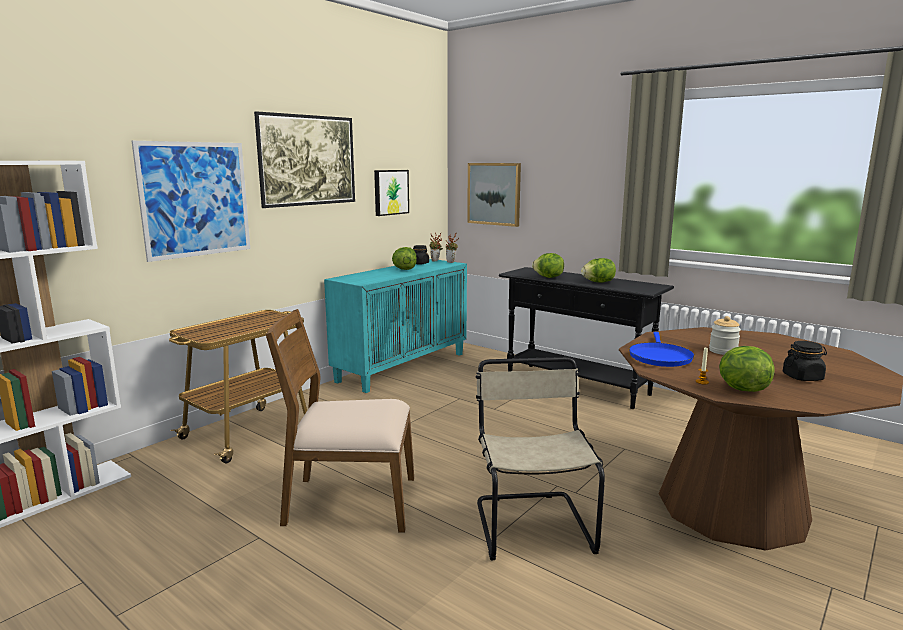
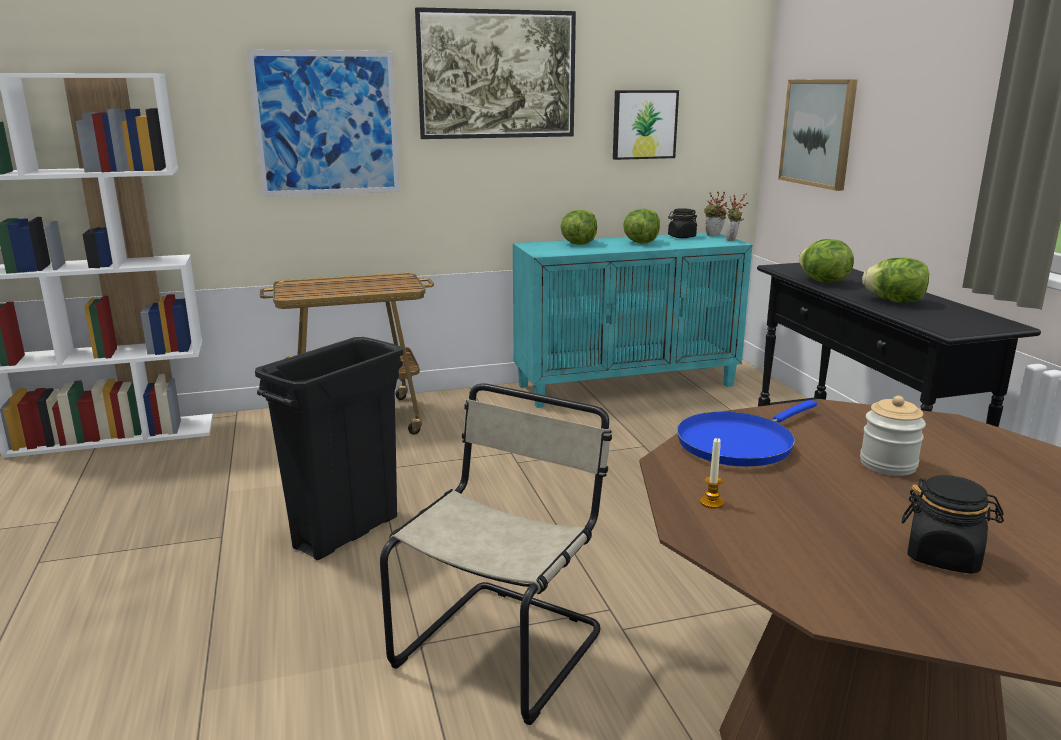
camera: 35 degrees right, 5 degrees up
brown chair [266,309,414,533] -> black trash can [255,337,403,560]
lettuce [719,346,775,392] -> lettuce moved to [561,210,597,245]

